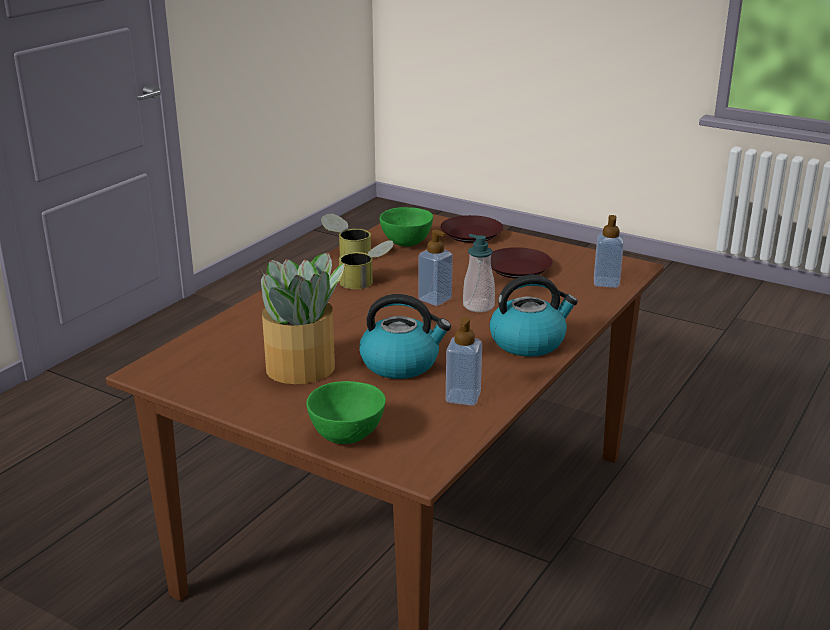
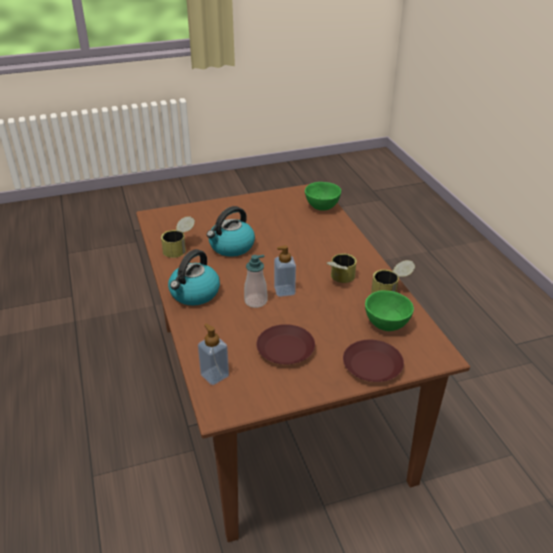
camera: 130 degrees right, 10 degrees up
potted plant [257,252,345,384] -> none
green bowl [306,381,386,444] -> green bowl moved to [305,182,341,211]
soap dispenser [446,317,482,406] -> can [161,216,195,258]

